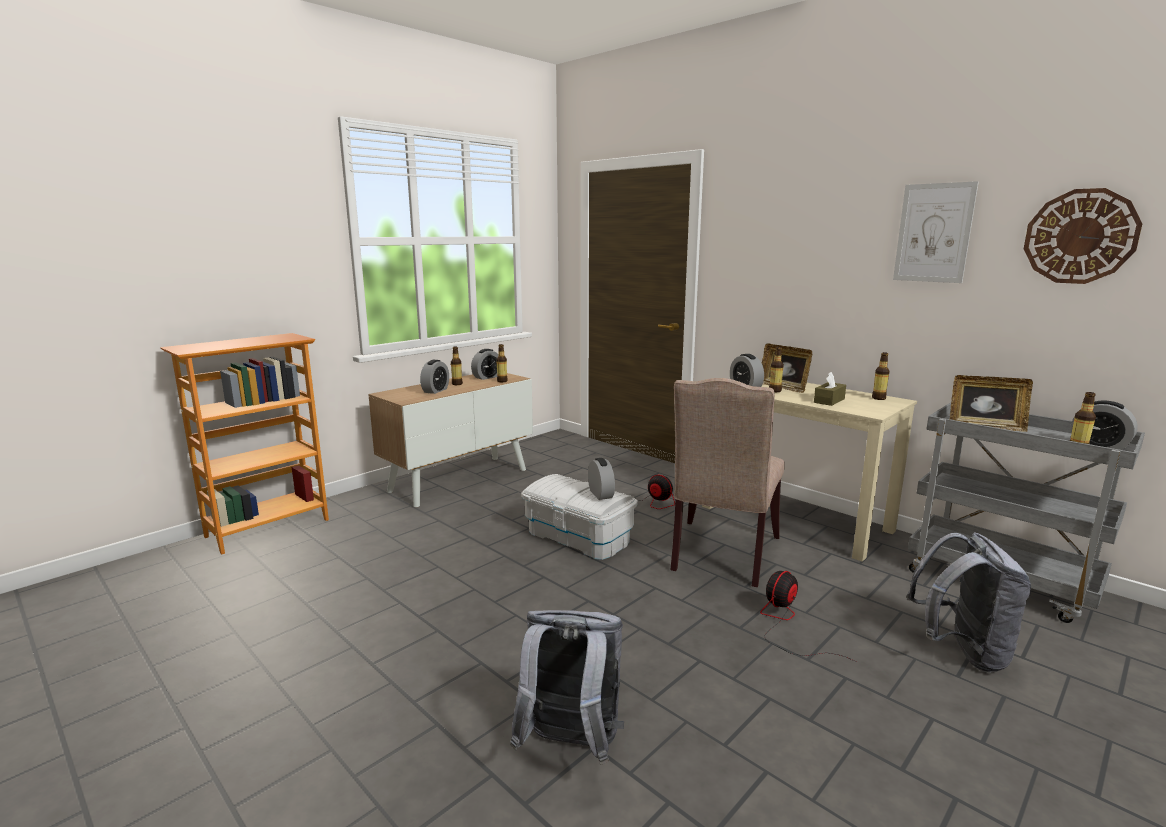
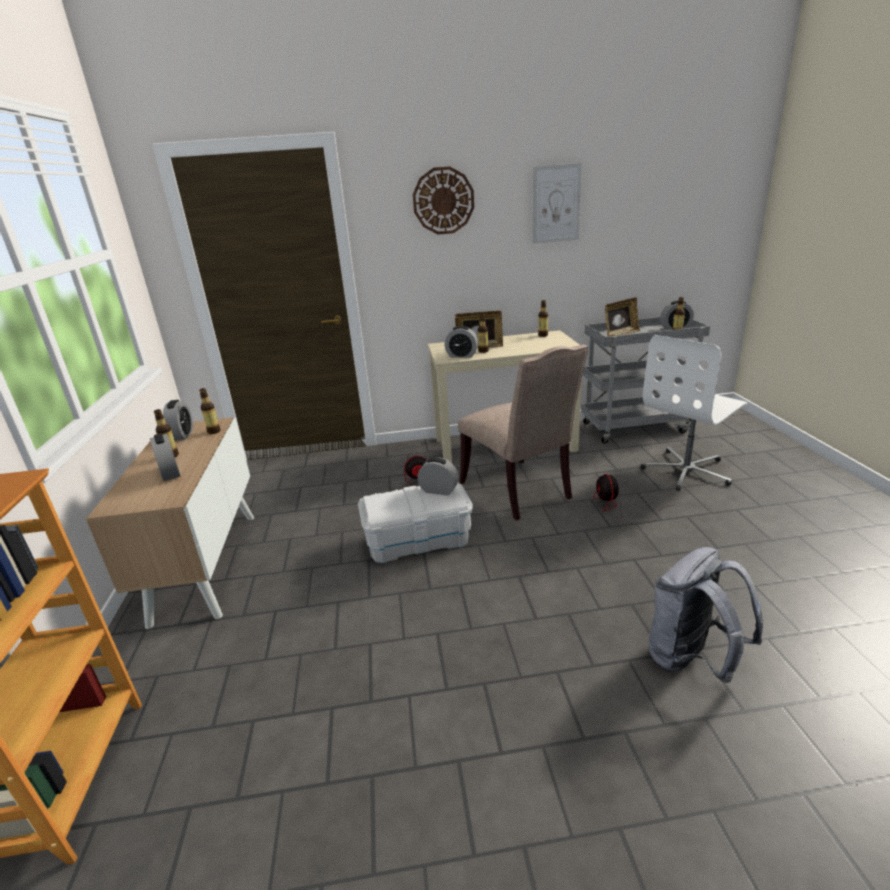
camera: 50 degrees left, 10 degrees up
brown tissue box [814,372,846,406] -> none
grey backpack [907,533,1031,672] -> white office chair [641,335,747,491]
wall clock [1024,188,1142,284] -> wall clock moved to [413,166,474,235]

